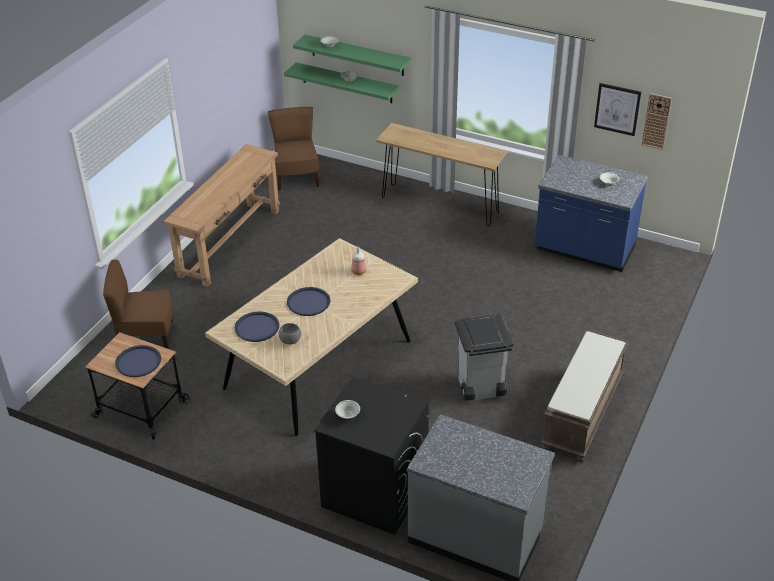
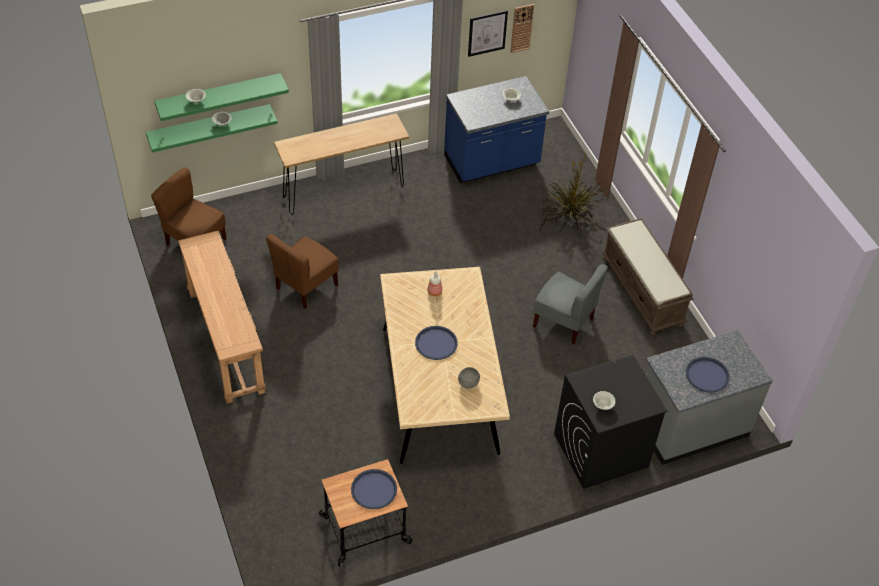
camera: 50 degrees left, 10 degrees up
brown chair [103,259,173,349] -> brown chair moved to [266,234,339,309]
blue tray [235,311,279,342] -> blue tray moved to [686,357,730,393]
grey trash can [455,315,513,401] -> grey chair [533,264,608,345]
none -> potted plant [540,153,606,235]

